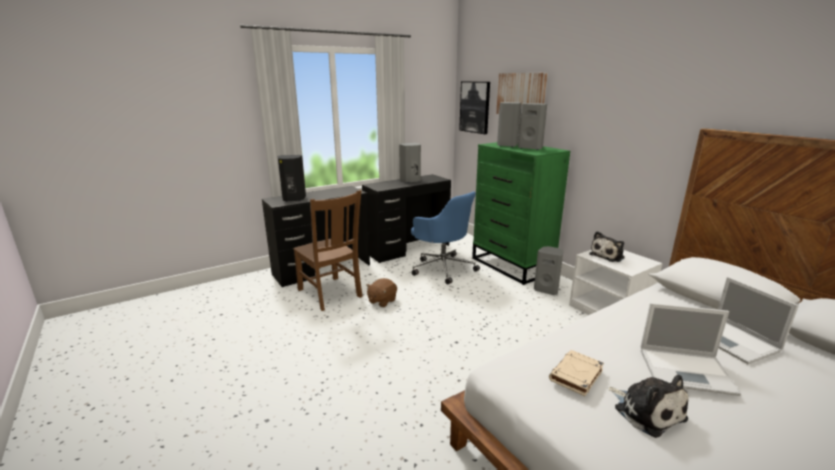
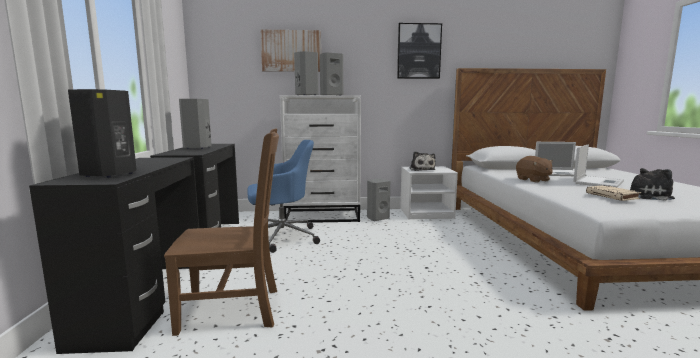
camera: 60 degrees left, 10 degrees down
brown plush toy [366,278,397,307] -> brown plush toy moved to [516,156,553,183]
picture [459,81,490,134] -> picture moved to [397,23,442,79]
green dresser [472,142,570,285] -> white dresser [280,95,361,223]

